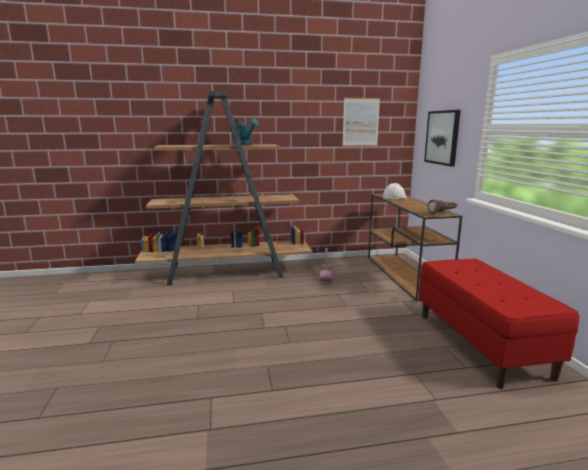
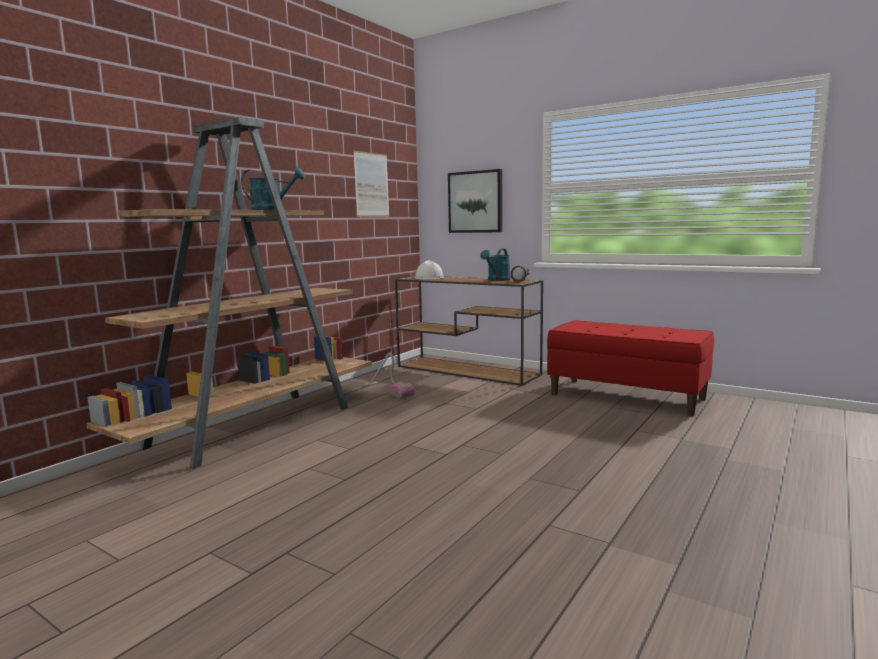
camera: 45 degrees left, 5 degrees down
none -> turquoise watering can [480,249,511,281]

